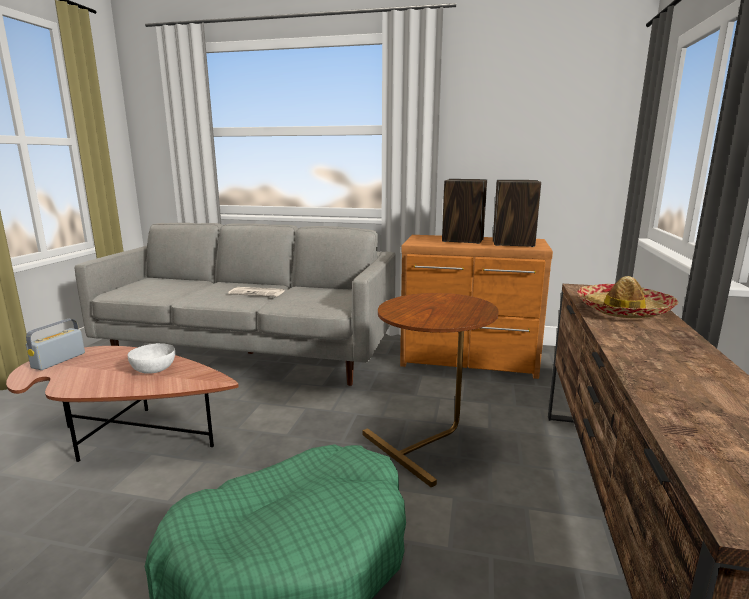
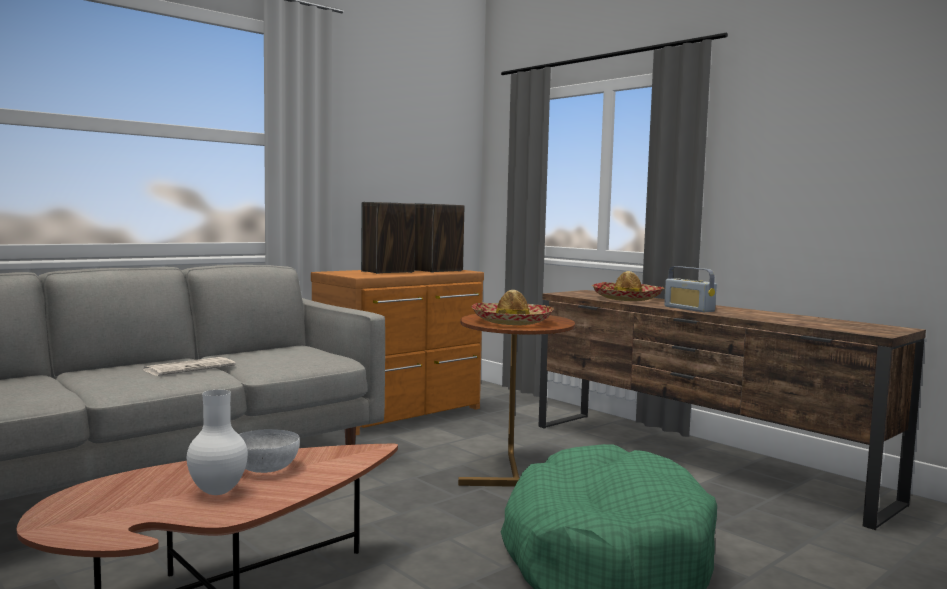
camera: 55 degrees left, 10 degrees down
radio [26,319,85,370] -> radio moved to [664,266,717,312]
none -> white vase [187,390,248,495]
none -> hat [471,290,554,325]

